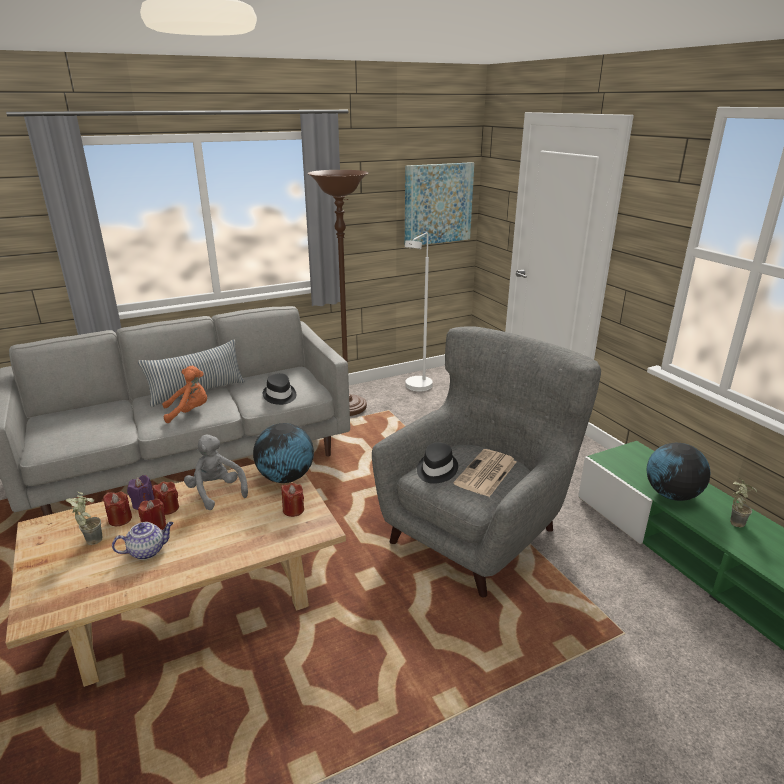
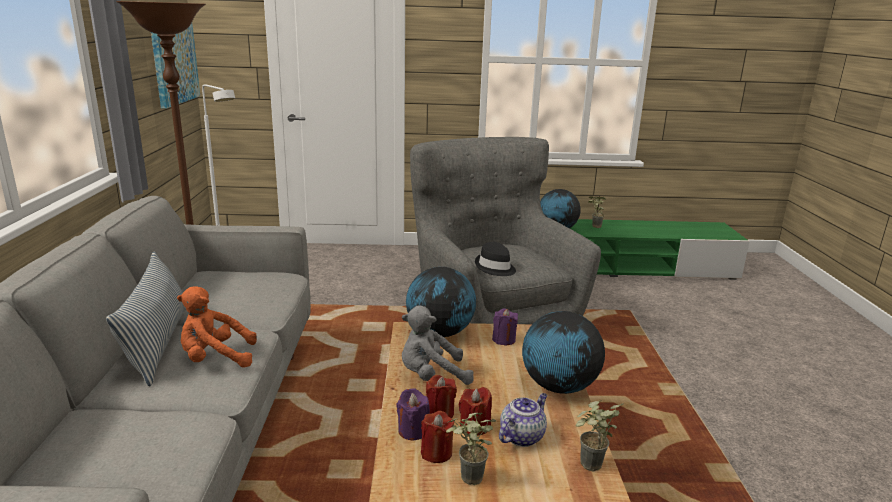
camera: 65 degrees left, 5 degrees down
teapot [112,522,173,560] -> teapot turned 45 degrees clockwise [499,393,547,447]
orange plush toy [162,366,207,423] -> orange plush toy turned 105 degrees counterclockwise [177,286,257,368]
black hat [263,373,296,405] -> none
red candle [281,483,304,517] -> purple candle [492,308,518,345]
newspaper [454,449,516,497] -> none
none -> globe [522,311,605,394]
none -> potted plant [575,400,623,472]

